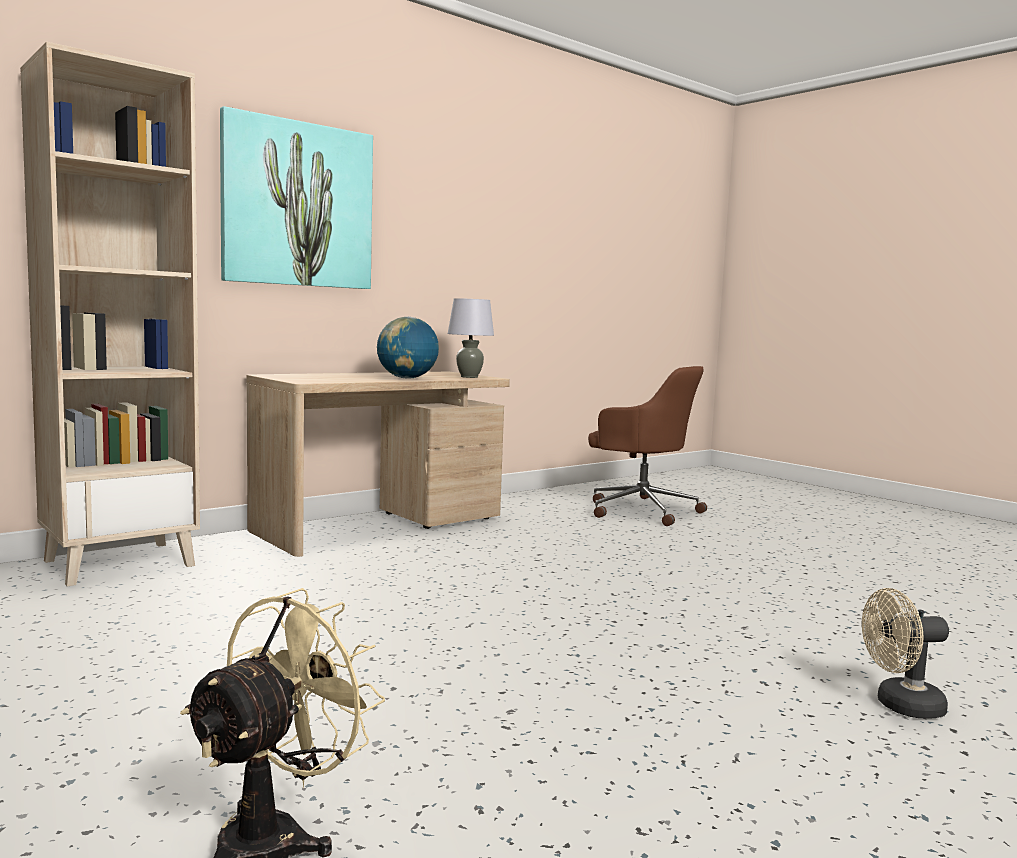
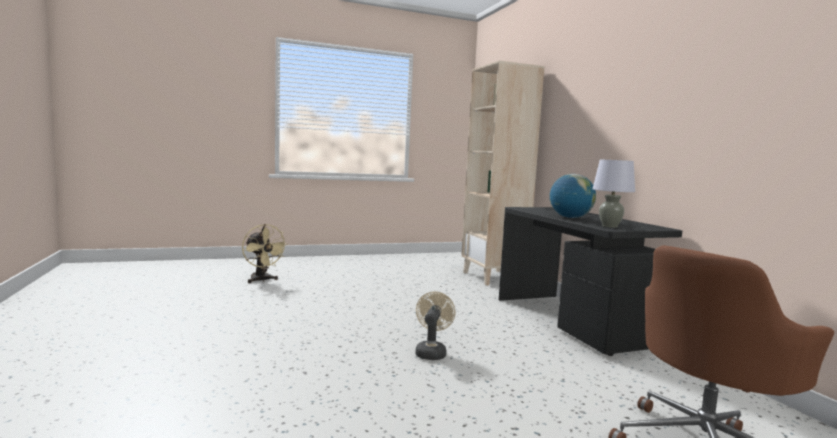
camera: 110 degrees right, 0 degrees up
picture [220,106,373,289] -> none
beige desk [247,372,510,557] -> black desk [499,207,682,356]
beige fan [862,588,949,718] -> beige fan moved to [415,292,455,360]

